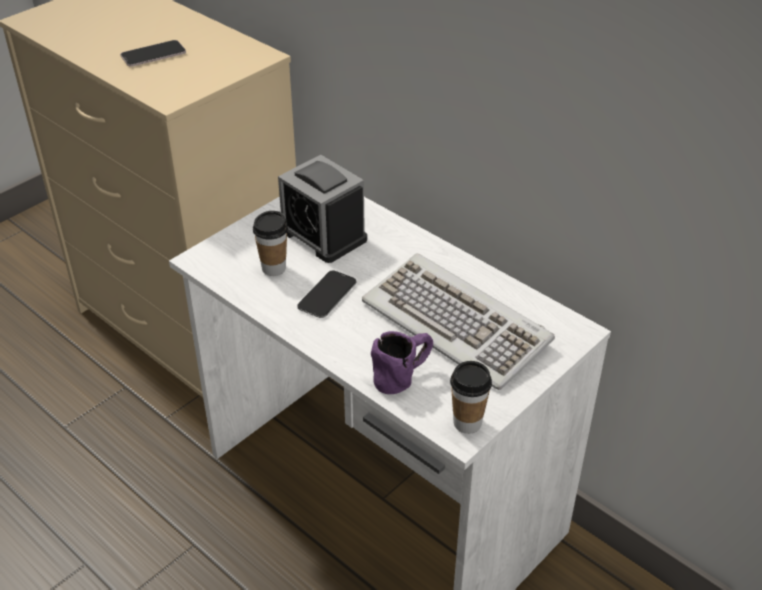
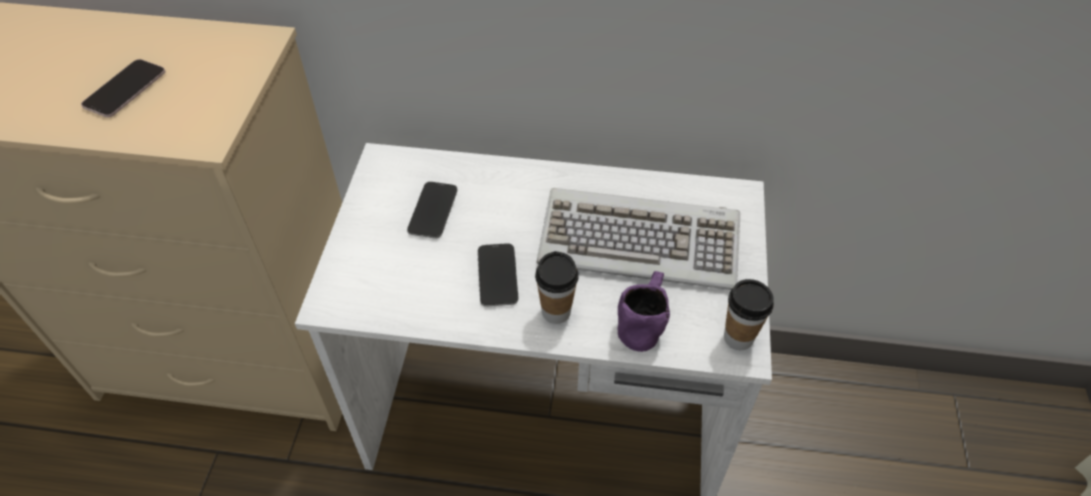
camera: 35 degrees left, 10 degrees up
cup [253,211,288,276] -> cup moved to [535,251,579,324]
alarm clock [278,155,367,263] -> phone [407,182,458,239]

